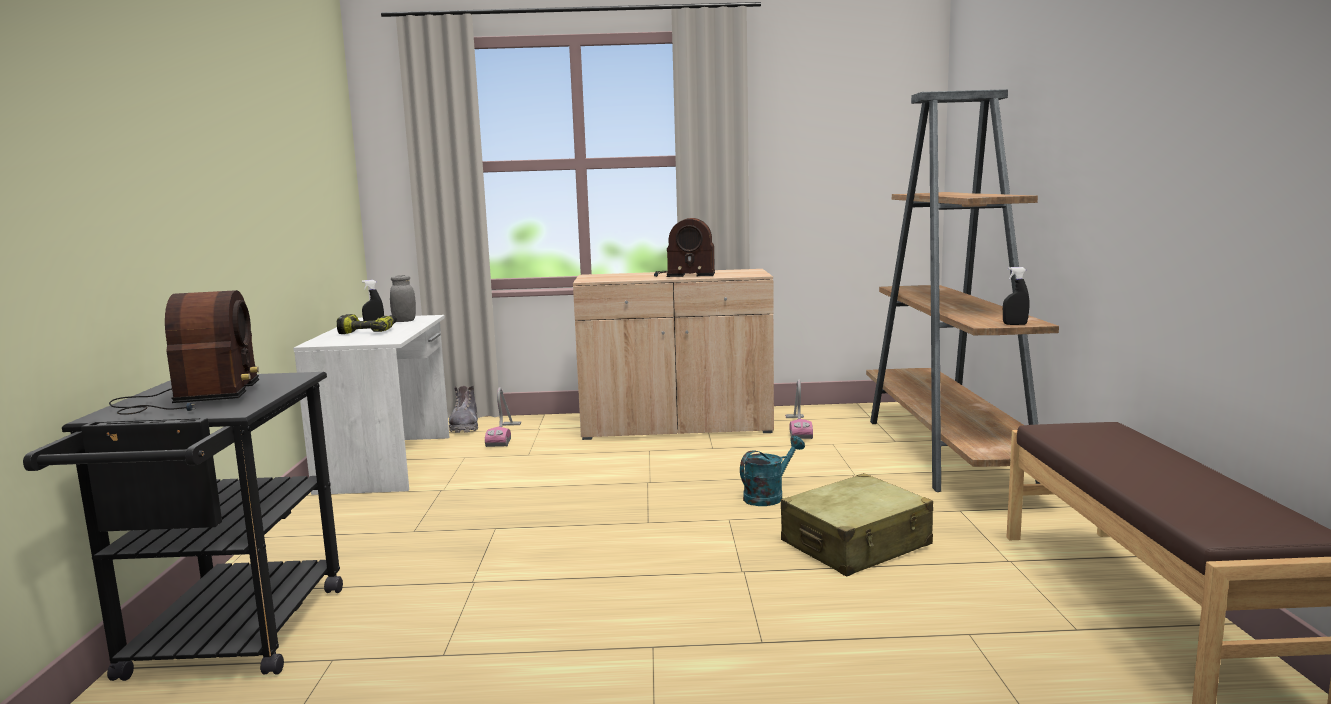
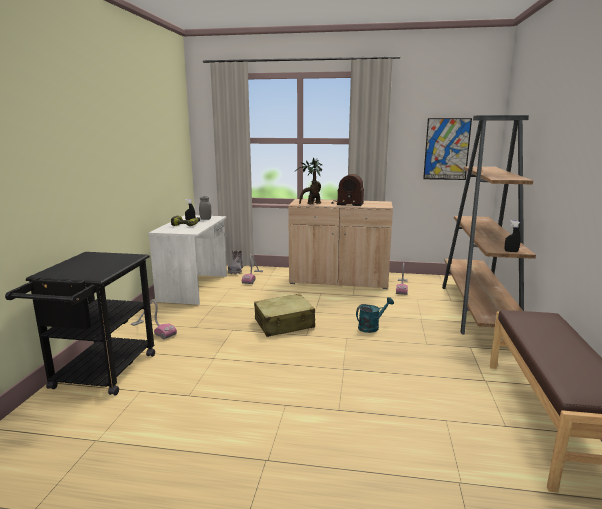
camera: 10 degrees right, 5 degrees up
radio [109,290,259,415] -> none
beige suitcase [781,473,933,576] -> beige suitcase moved to [254,294,315,337]
none -> vacuum cleaner [131,299,177,339]
none -> potted plant [295,158,322,204]
none -> picture [423,118,472,180]

